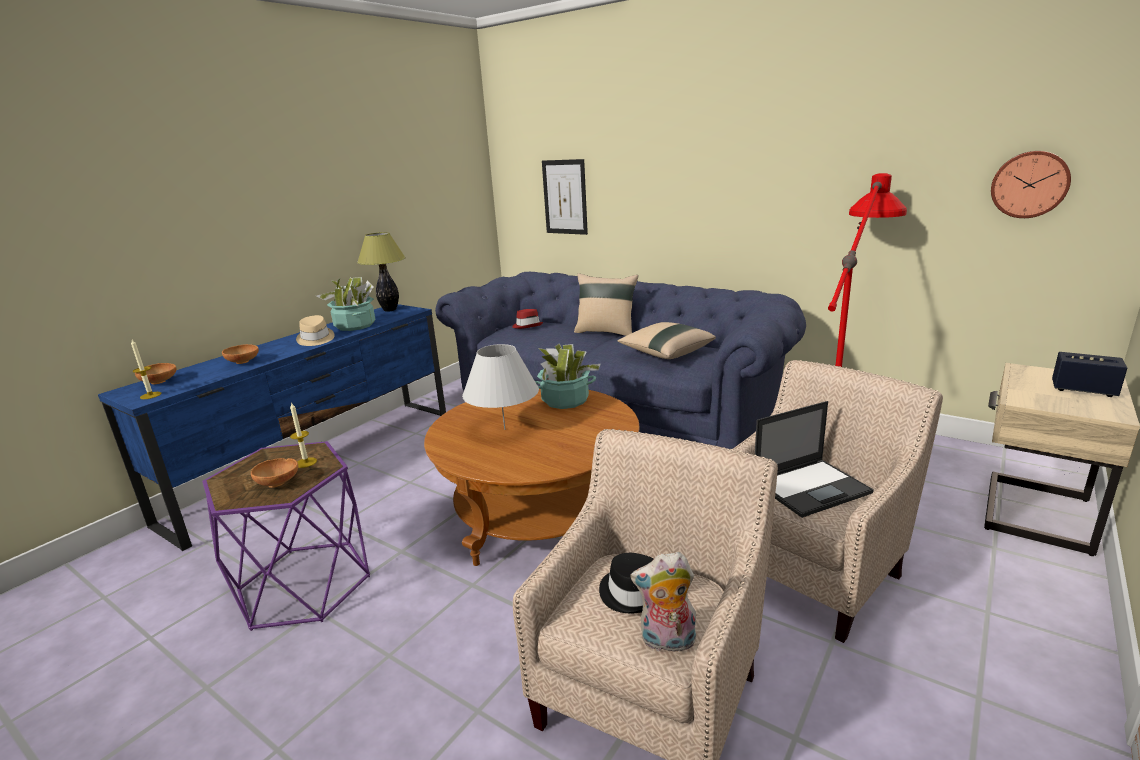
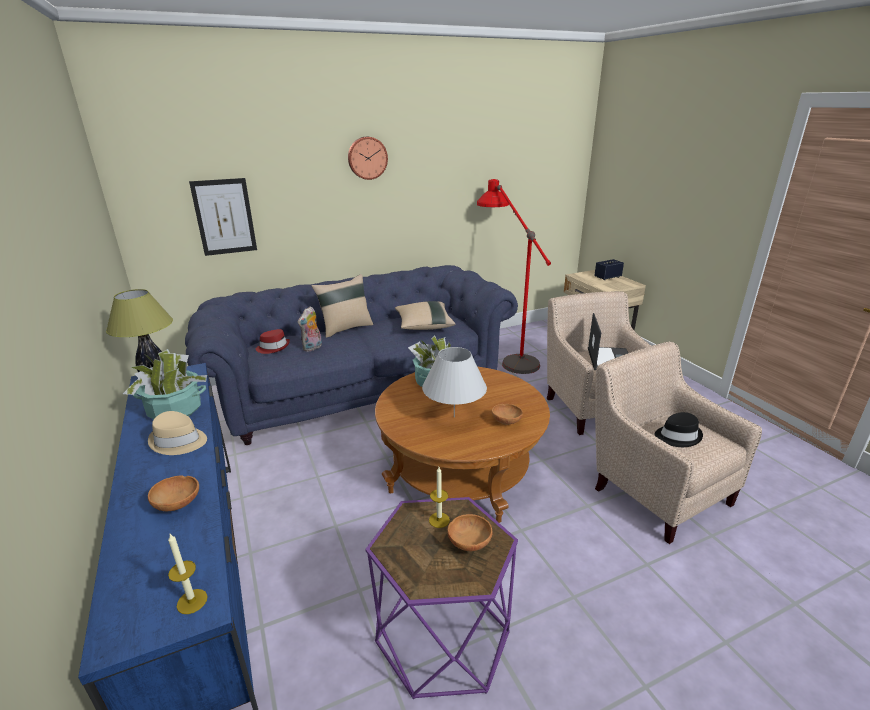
camera: 60 degrees left, 5 degrees up
brown bowl [135,363,176,384] -> brown bowl moved to [492,404,523,425]
plush toy [630,552,696,656] -> plush toy moved to [298,306,322,352]
wall clock [991,151,1071,218] -> wall clock moved to [348,137,388,180]

